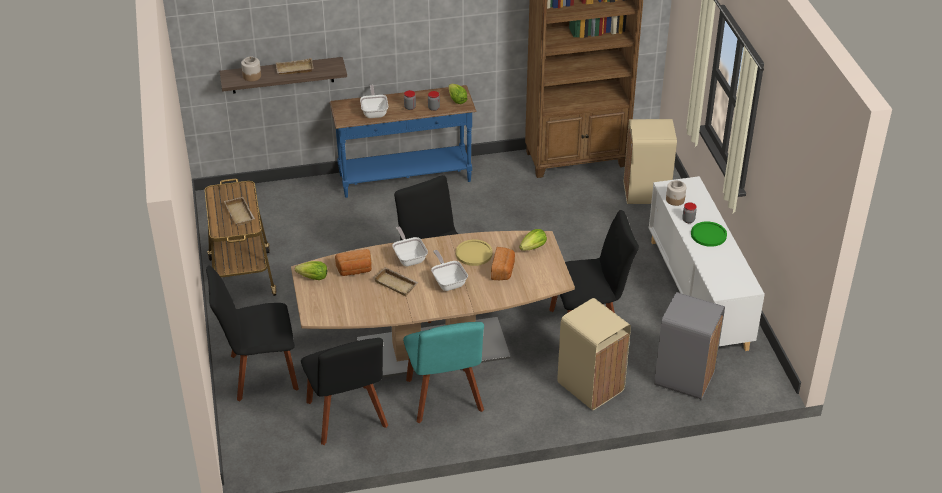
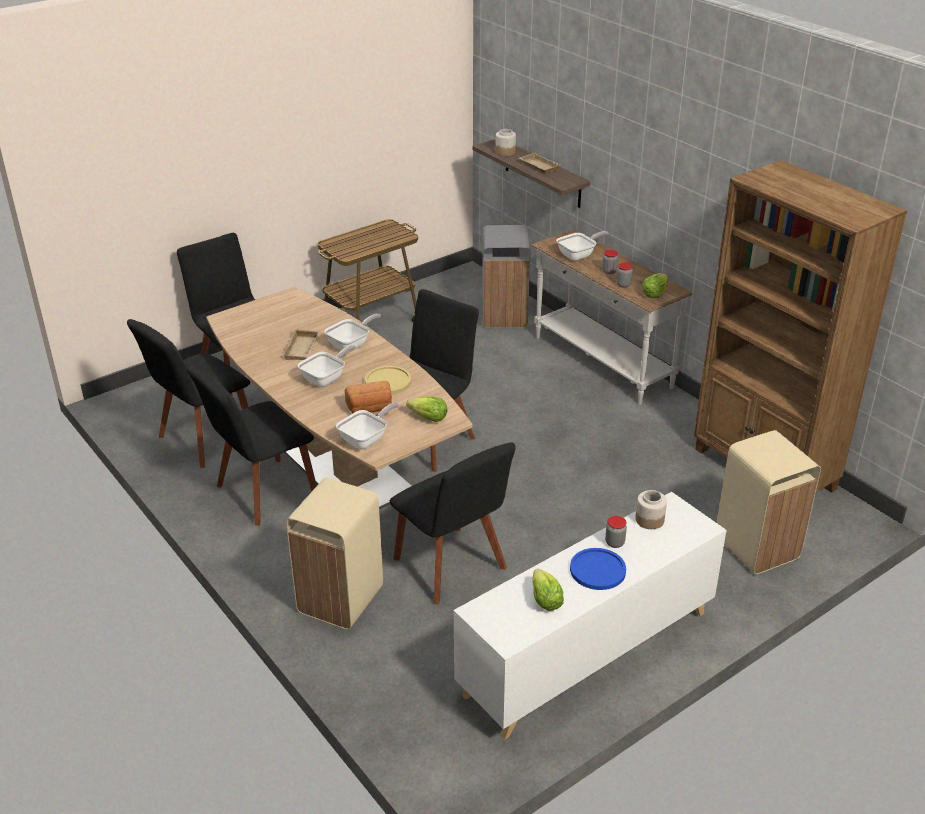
camera: 65 degrees right, 5 degrees down
beige tray [224,197,255,226] -> none
lettuce [295,261,327,280] -> lettuce moved to [532,569,564,611]
blue console table [330,85,477,198] -> white console table [531,229,692,405]
bread [335,249,372,276] -> none
turquoise chair [403,322,484,423] -> black chair [187,365,317,526]
grey trash can [654,292,725,400] -> grey trash can moved to [482,225,530,328]
green plate [691,221,727,247] -> blue plate [570,548,626,590]
none -> frying pan [336,403,399,449]

